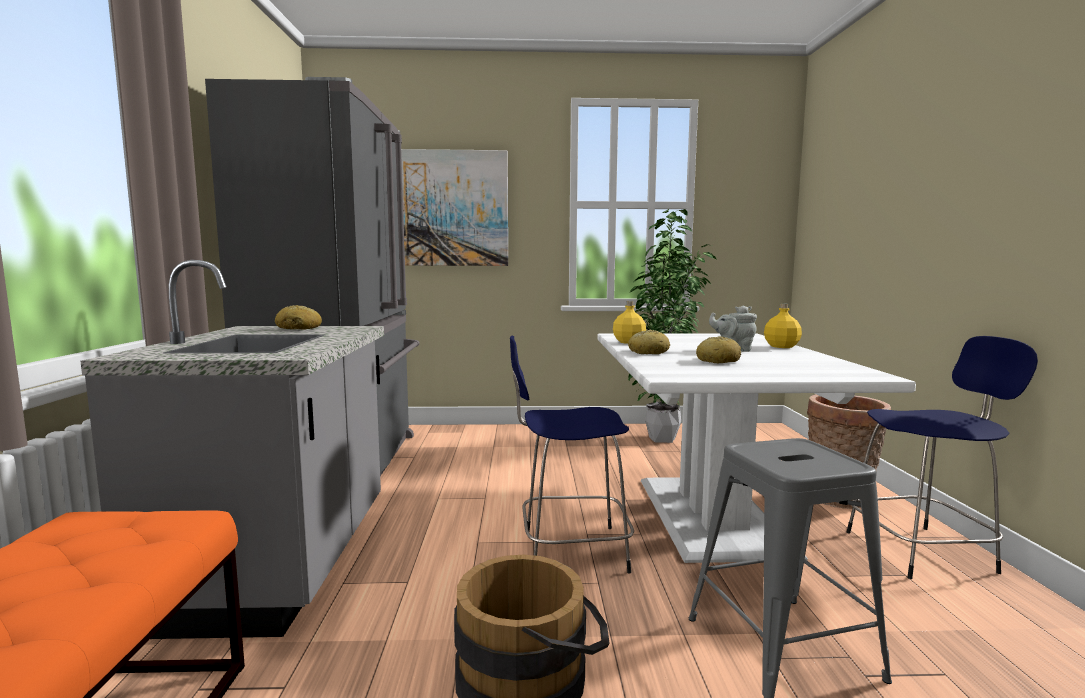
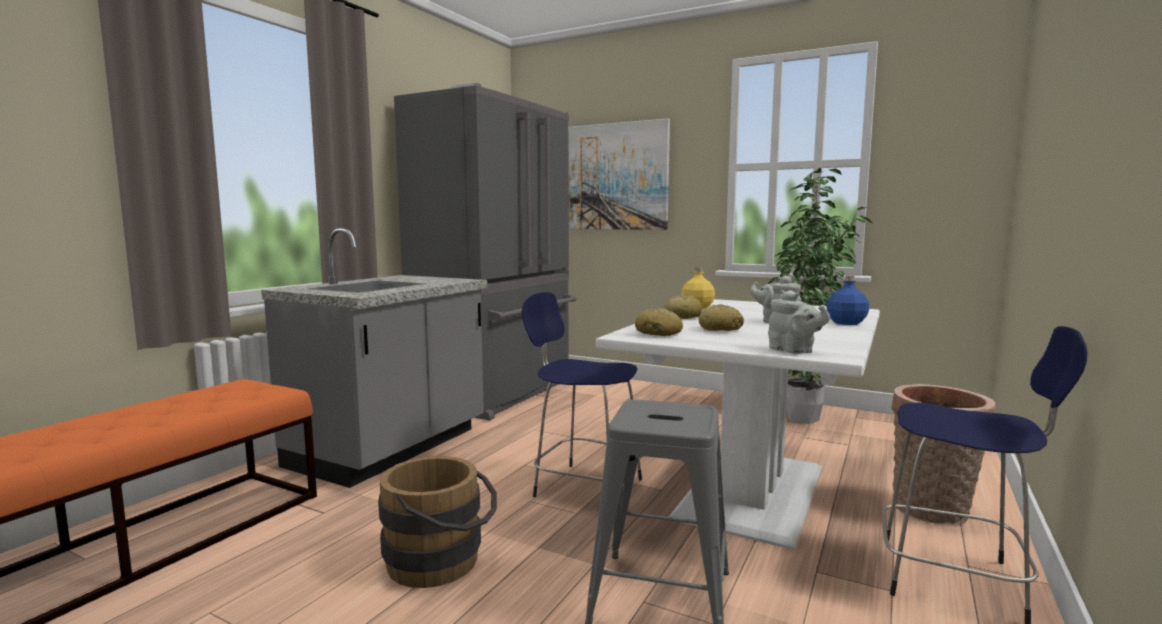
camera: 30 degrees right, 0 degrees up
bread [275,305,322,329] -> bread moved to [635,308,683,336]
yellow bottle [764,304,802,348] -> blue bottle [826,275,869,325]
none -> grey teapot [768,290,830,354]

